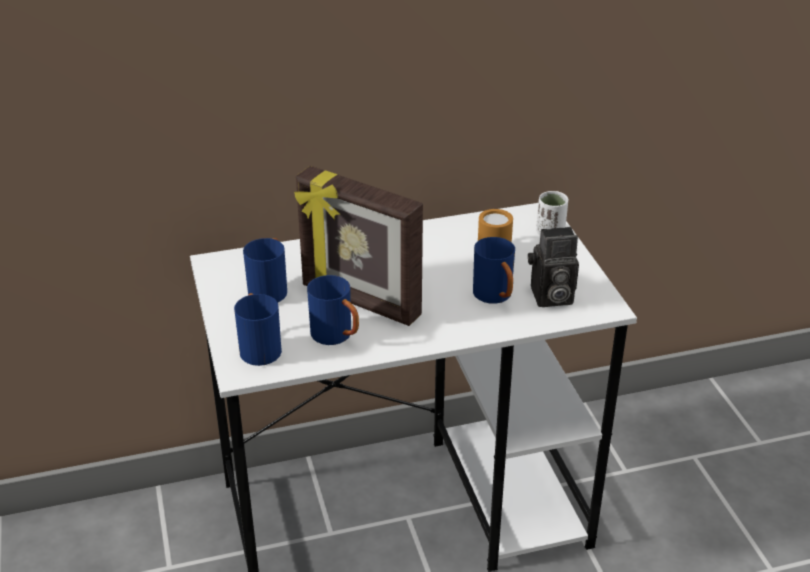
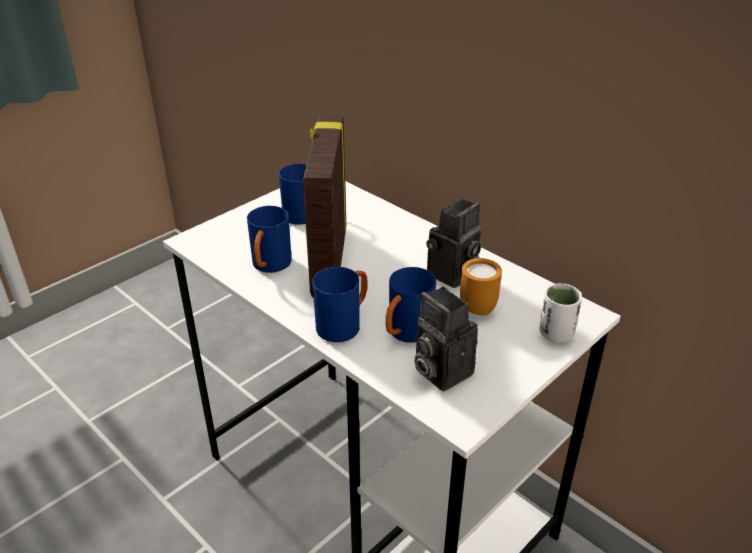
camera: 60 degrees right, 0 degrees up
blue mug [234,293,282,366] -> blue mug moved to [312,267,367,342]
none -> camera [426,198,481,288]

